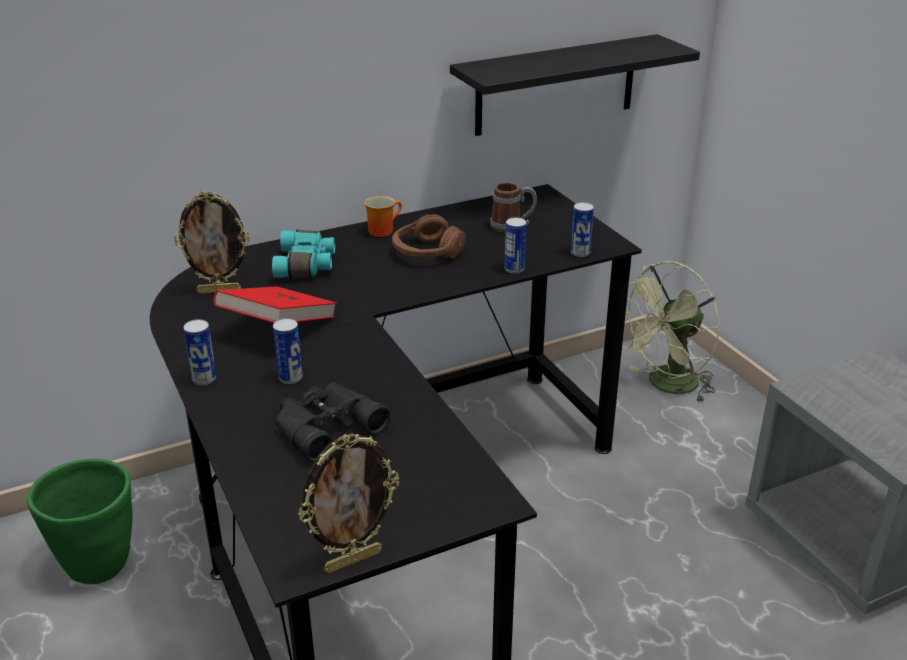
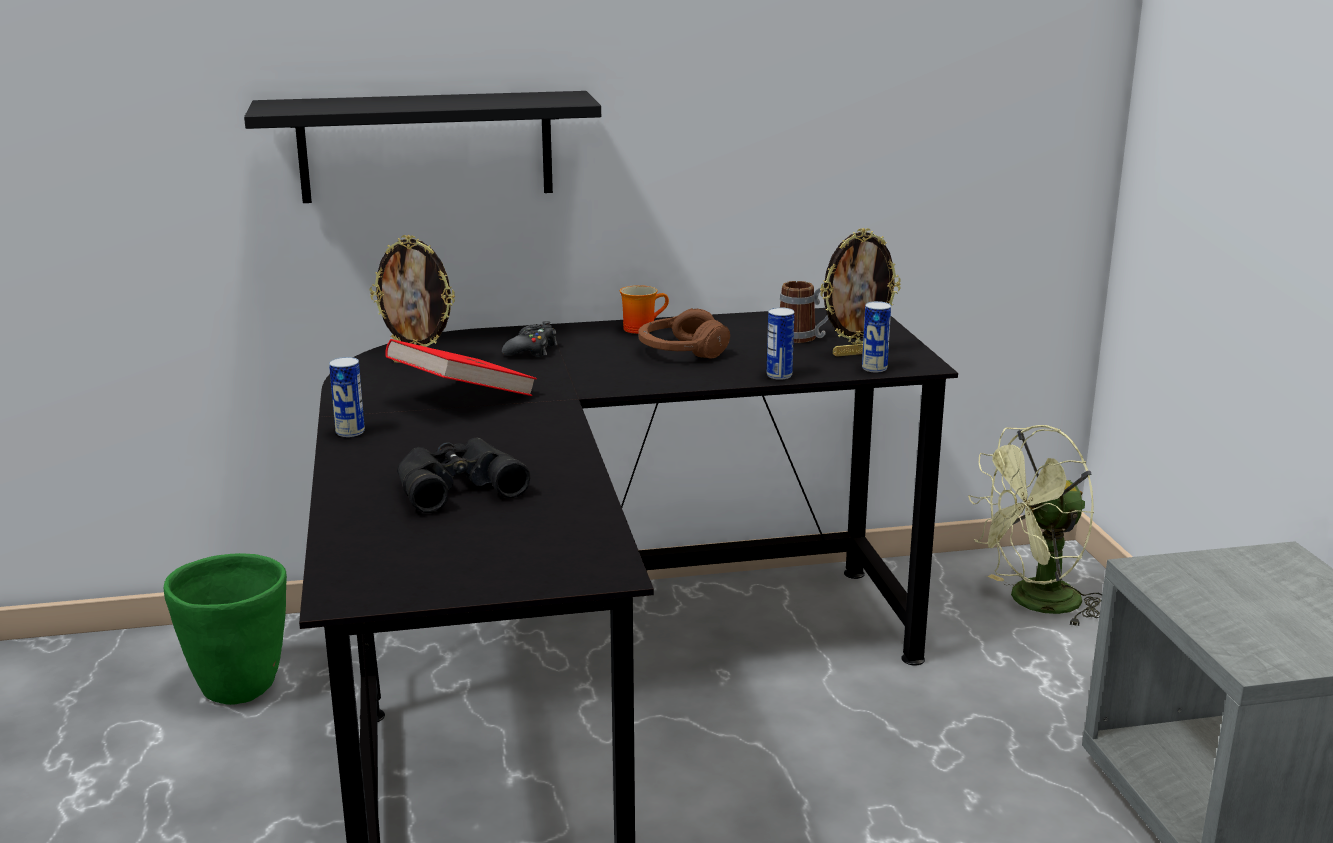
camera: 15 degrees right, 10 degrees down
turquoise binoculars [272,230,335,278] -> black game controller [502,321,558,357]
can [273,318,303,384] -> none
picture frame [298,434,399,573] -> picture frame moved to [820,228,901,357]
black shelf [450,34,700,136] -> black shelf moved to [244,91,601,203]

